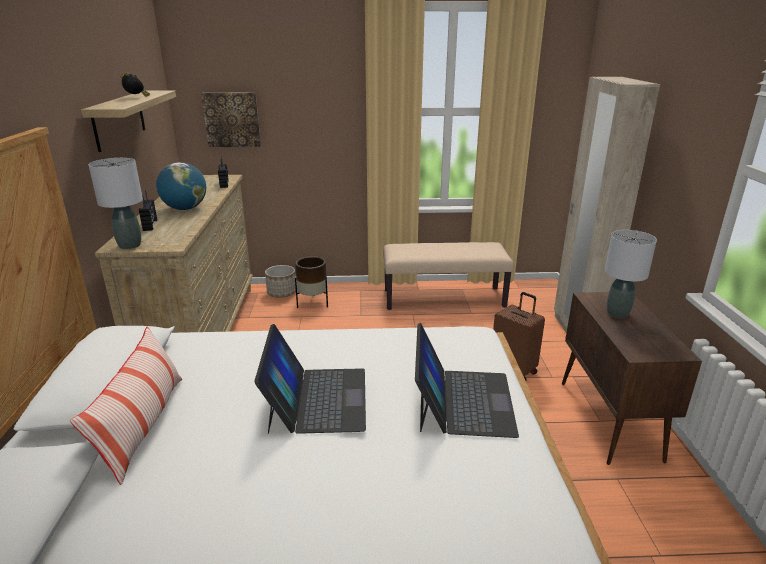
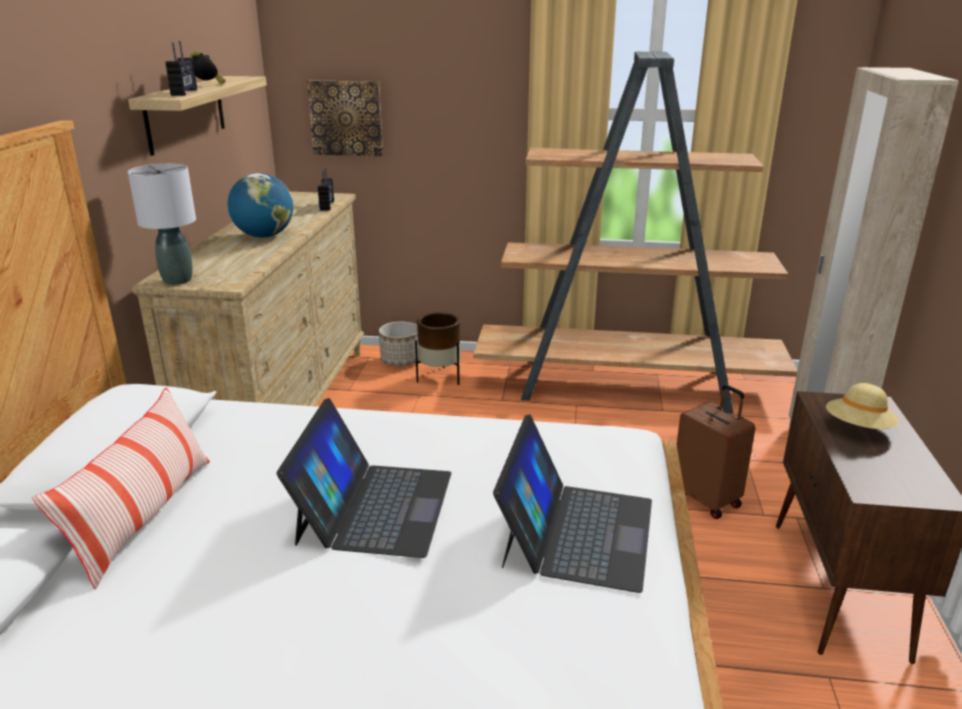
camera: 10 degrees right, 0 degrees up
radio [139,190,157,231] -> radio moved to [166,41,197,96]
beige bench [383,242,514,310] -> brown bookcase [473,52,798,414]
grey table lamp [605,230,657,318] -> beige hat [826,383,898,429]

